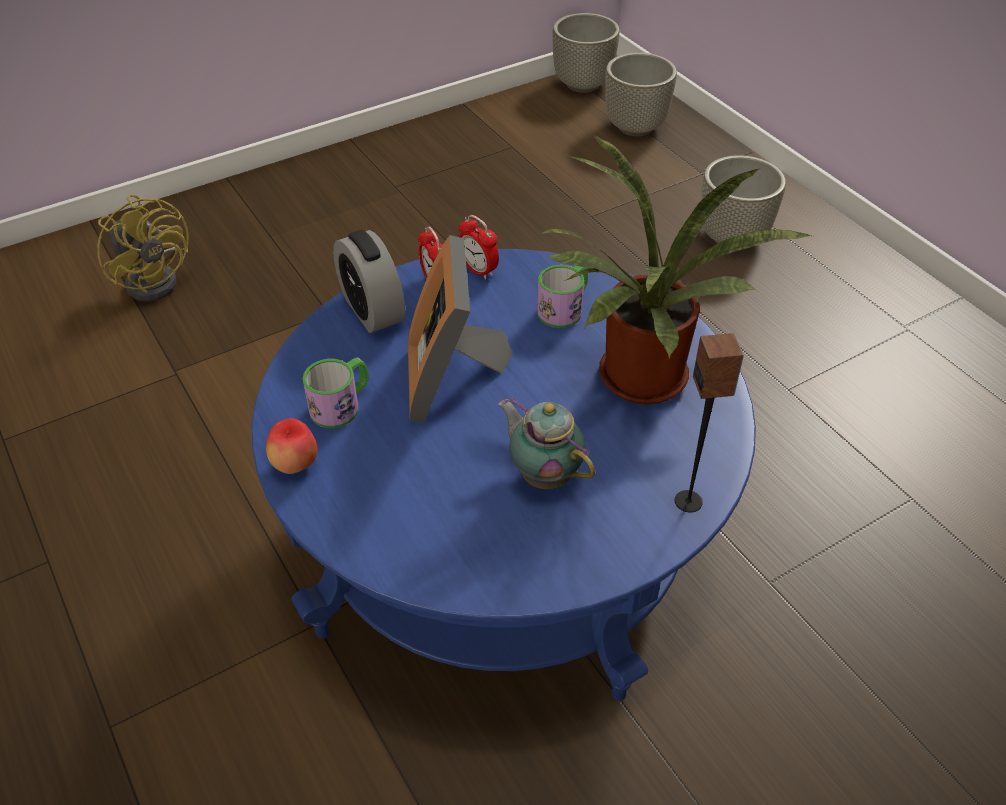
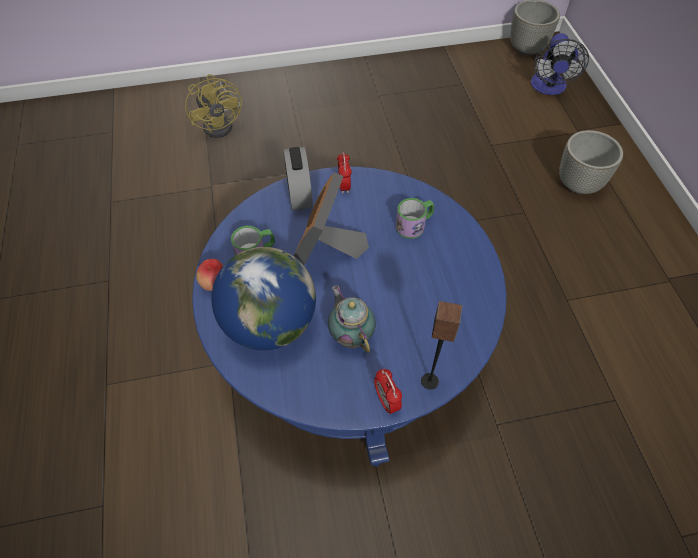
camera: 20 degrees right, 10 degrees up
alarm clock [459,215,499,280] -> alarm clock moved to [374,369,402,414]
potted plant [538,134,813,404] -> none
grey planter [605,53,677,137] -> fan [531,33,589,95]
none -> globe [212,247,316,350]

